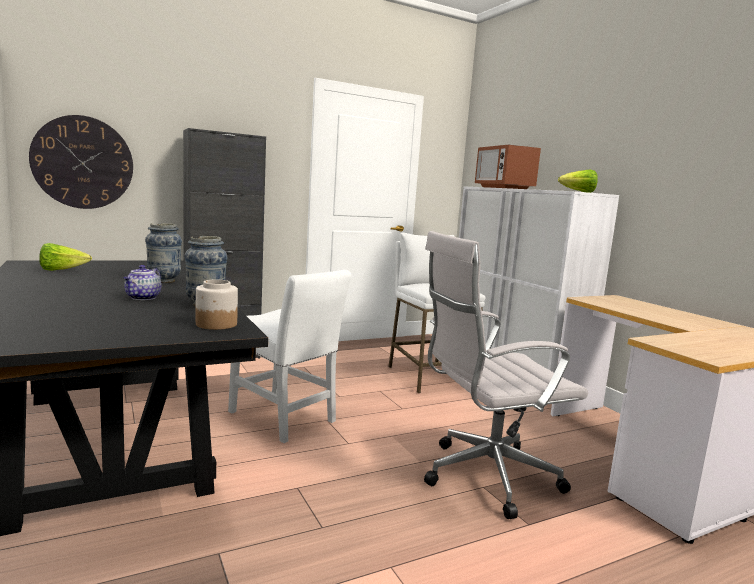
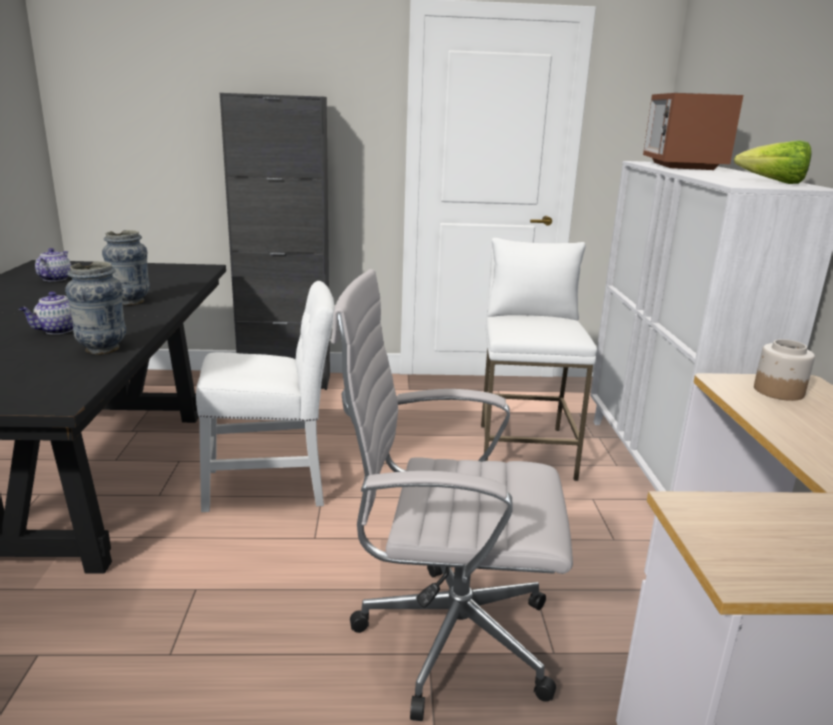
camera: 25 degrees right, 10 degrees up
wall clock [29,115,133,209] -> none
lettuce [39,243,92,271] -> teapot [35,248,71,282]
jar [196,280,238,330] -> jar moved to [754,339,815,401]
white chair [228,270,352,443] -> white chair turned 75 degrees counterclockwise [196,281,335,512]

